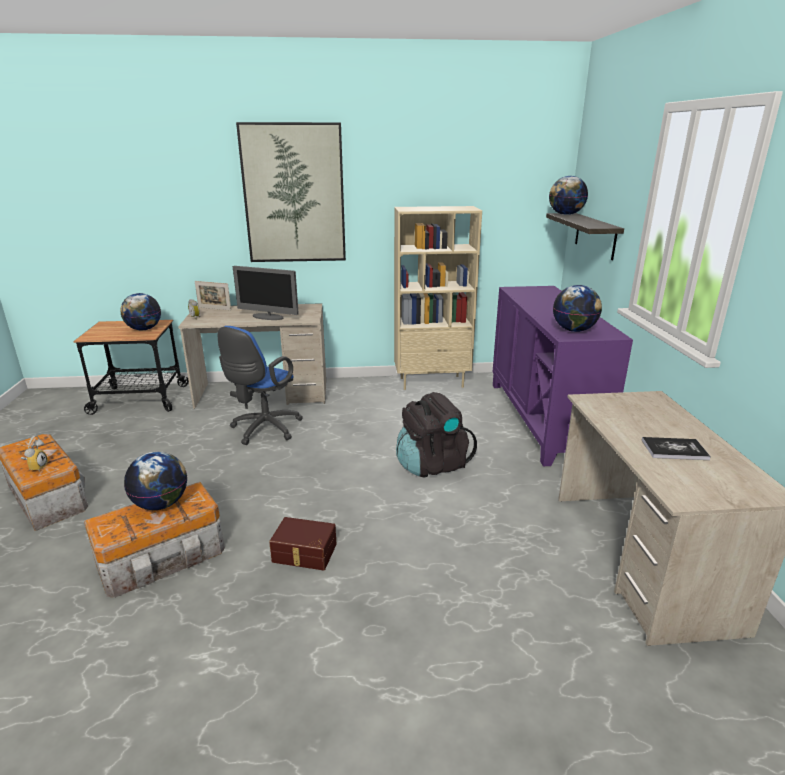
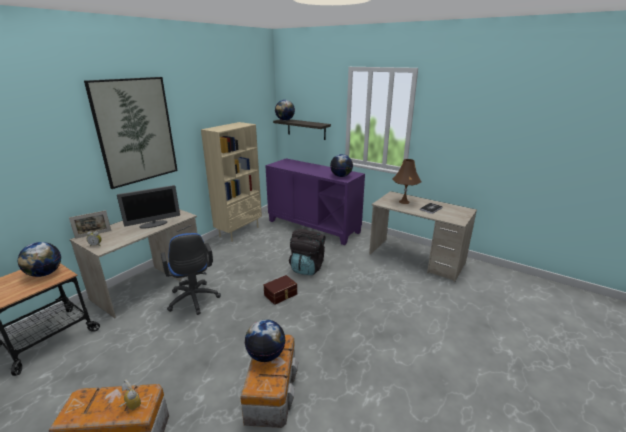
camera: 50 degrees left, 0 degrees up
brown storage box [269,517,336,570] -> brown storage box moved to [264,275,297,305]
none -> brown table lamp [393,159,421,204]

